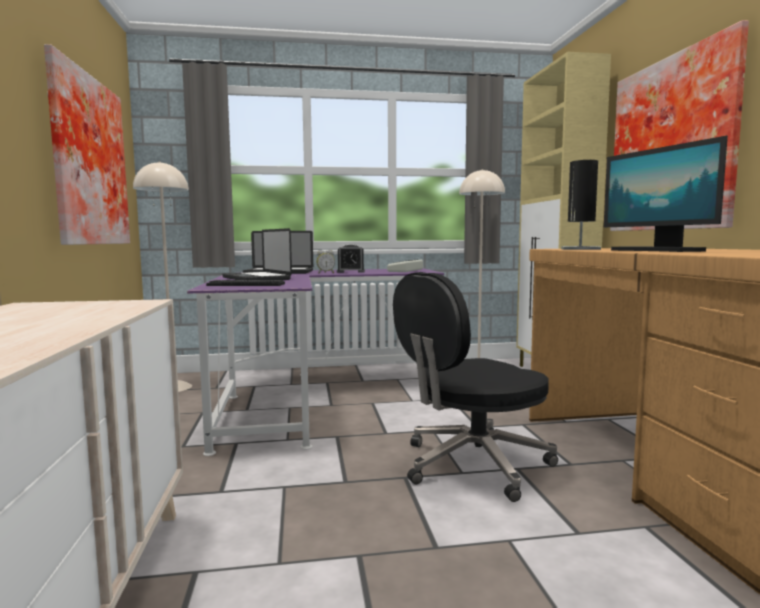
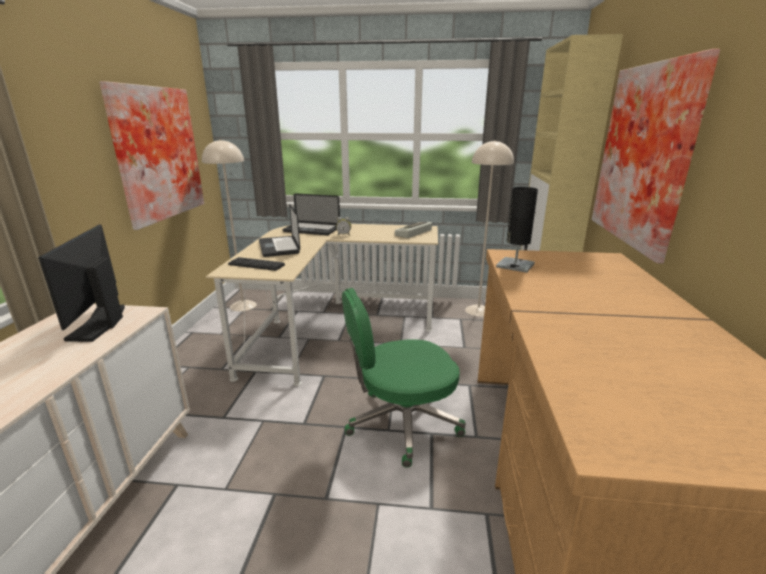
camera: 15 degrees right, 15 degrees up
purple desk [187,269,444,456] -> beige desk [206,224,438,386]
alarm clock [337,244,365,273] -> none
black office chair [393,272,558,502] -> green office chair [342,288,466,468]
monitor [604,136,728,252] -> monitor moved to [38,224,125,342]

